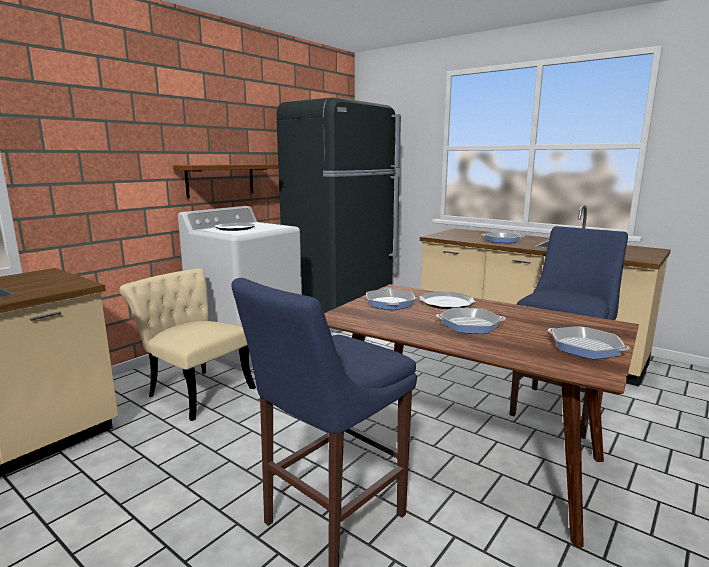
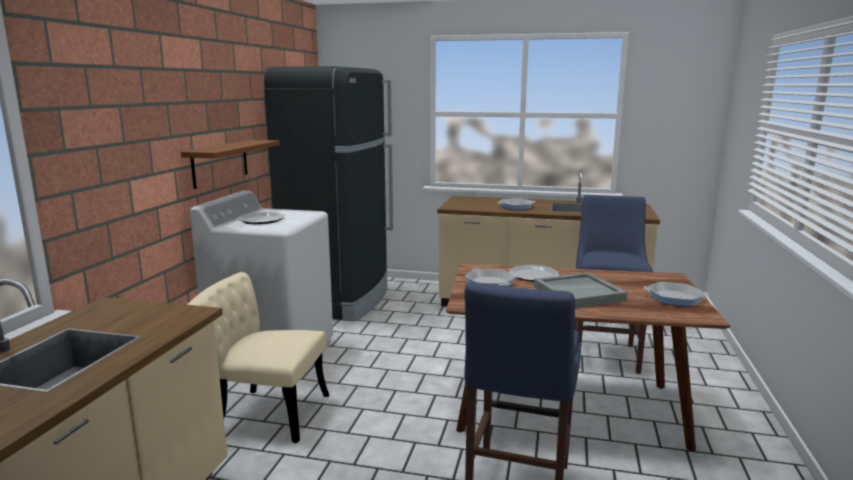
camera: 25 degrees left, 0 degrees up
frying pan [436,308,506,334] -> grey tray [534,272,627,308]

